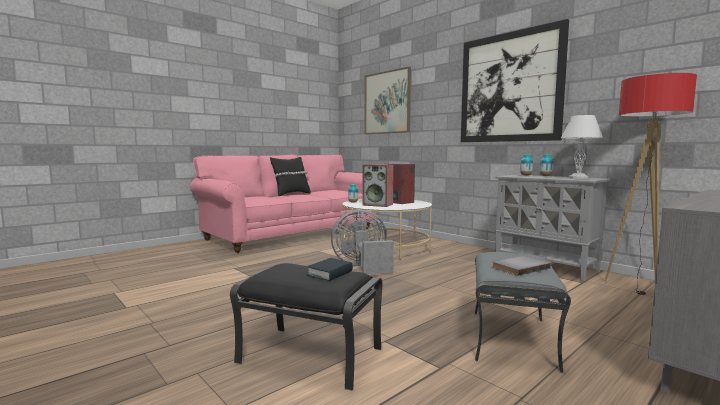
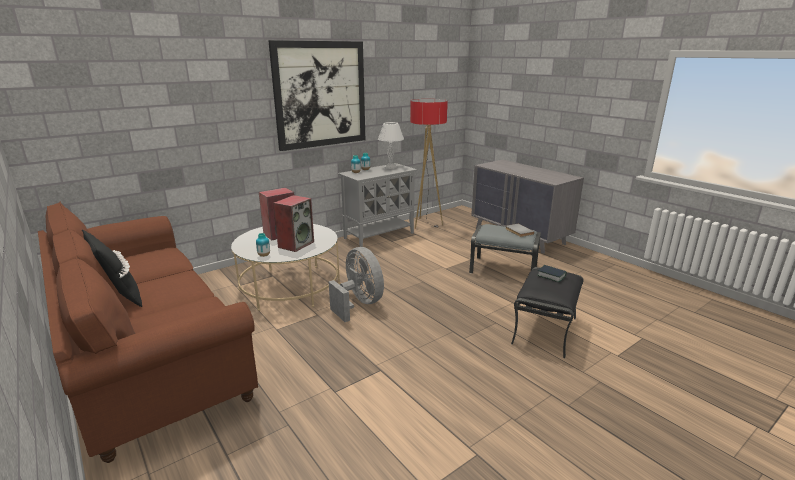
camera: 85 degrees left, 15 degrees up
pink sofa [190,155,374,253] -> brown sofa [38,202,258,463]
grey fan [331,210,394,274] -> grey fan turned 150 degrees clockwise [329,247,384,322]
picture [364,67,411,134] -> none

